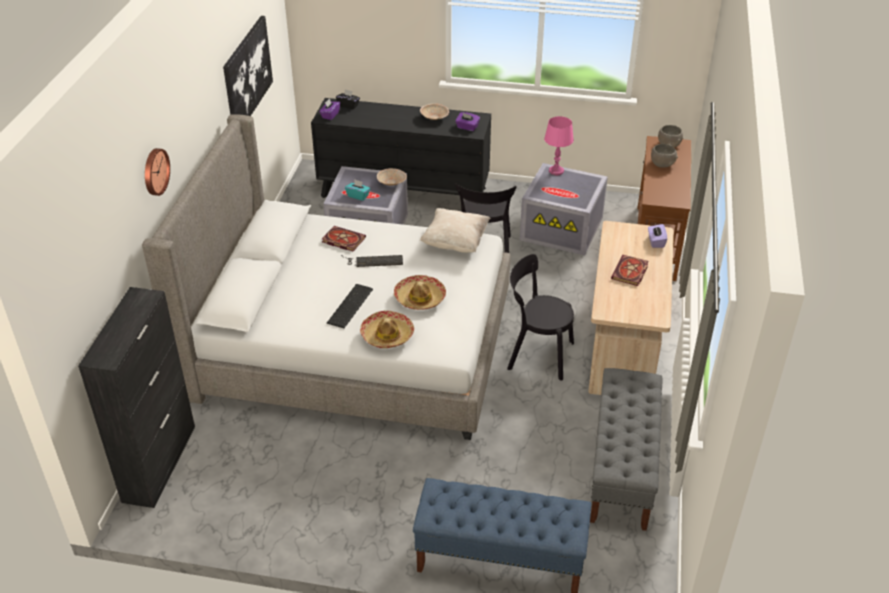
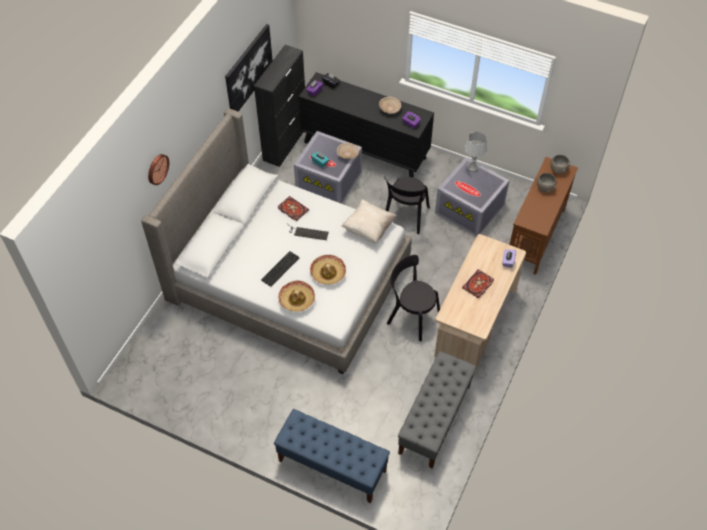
camera: 15 degrees right, 15 degrees up
black cabinet [78,287,195,508] -> black cabinet moved to [254,45,305,167]
pink table lamp [544,116,574,175] -> grey table lamp [465,132,487,172]

